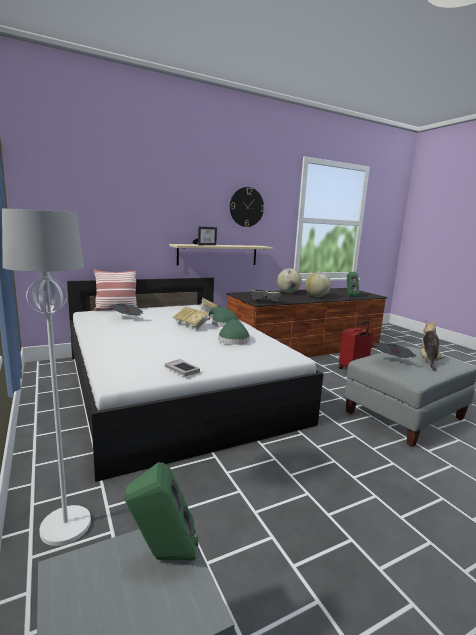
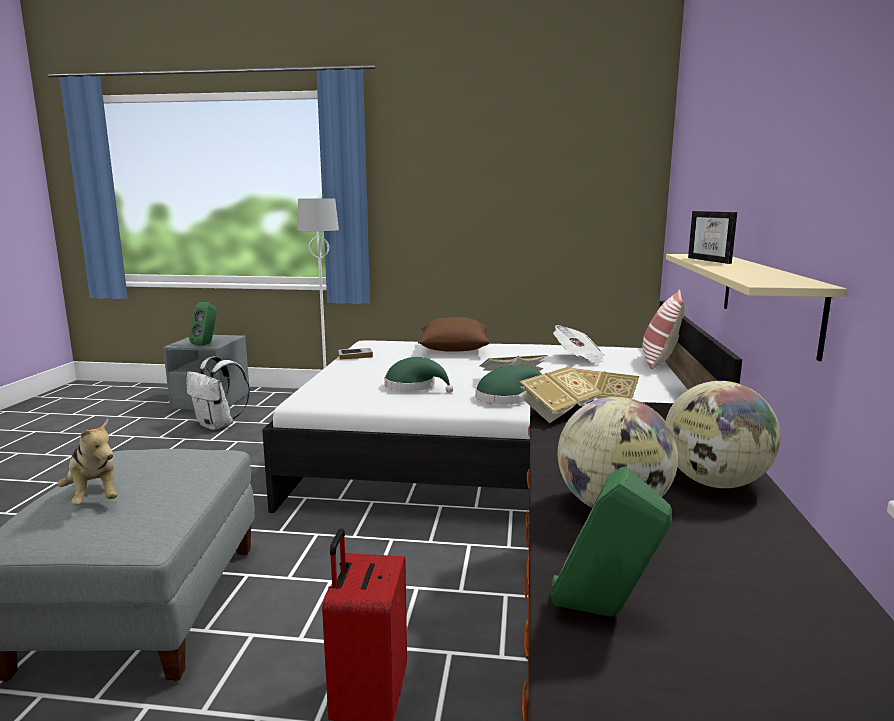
camera: 125 degrees right, 0 degrees up
wall clock [230,187,264,227] -> none
newspaper [373,343,416,358] -> none
none -> white backpack [186,356,250,430]
none -> brown pillow [418,317,489,352]

